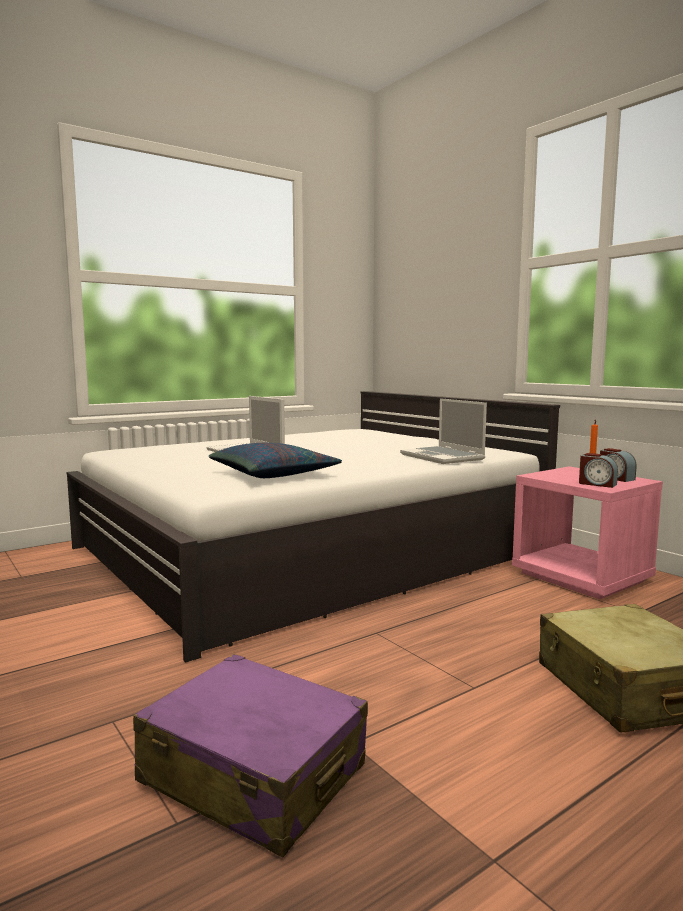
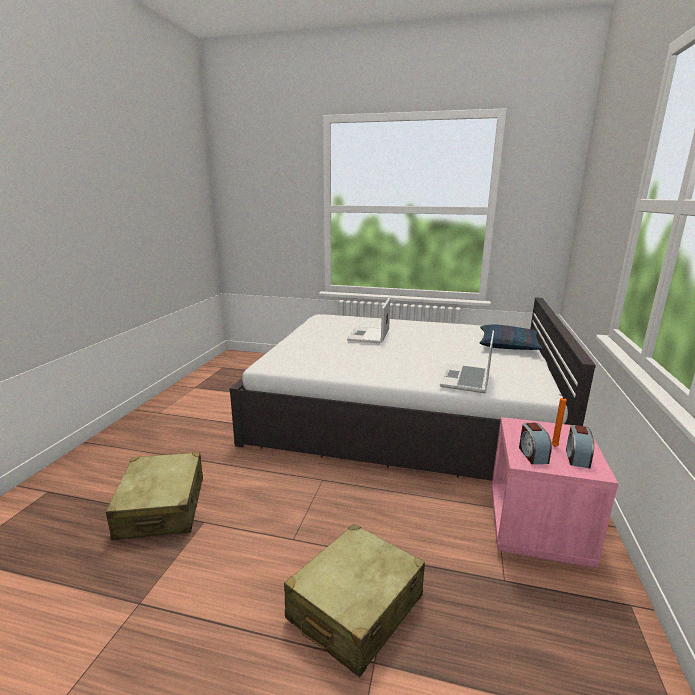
camera: 50 degrees right, 10 degrees up
purple suitcase [133,654,368,858] -> beige suitcase [106,452,203,540]
blue pillow [209,443,342,478] -> blue pillow moved to [479,324,542,350]

